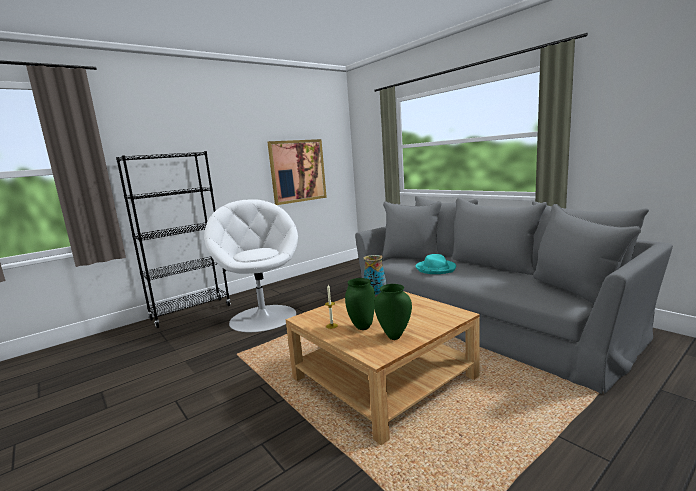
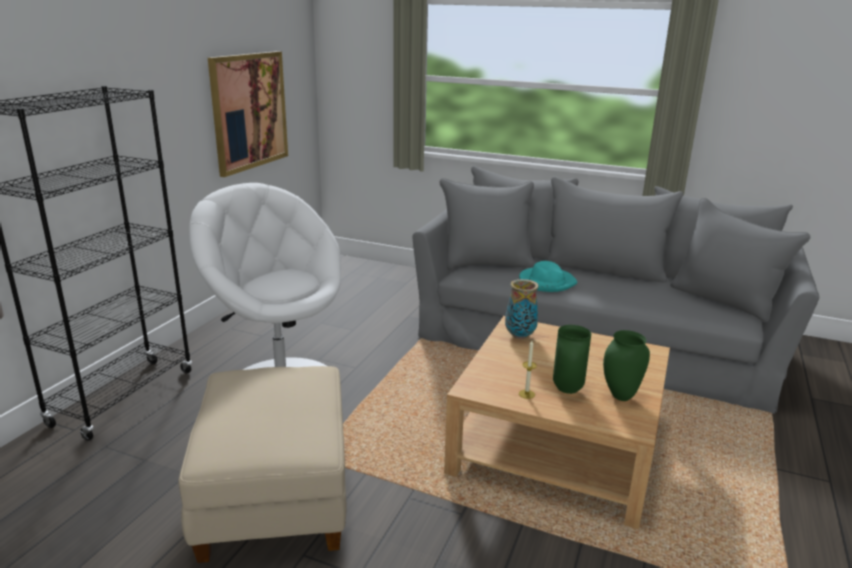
camera: 30 degrees left, 10 degrees up
none -> beige ottoman [178,366,346,563]

